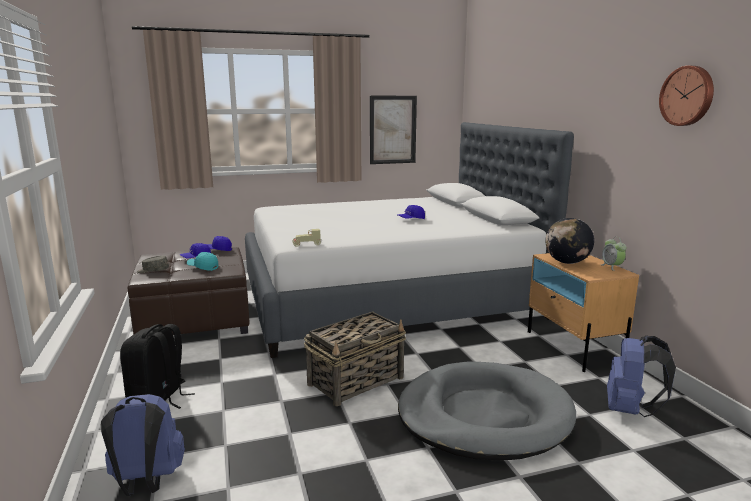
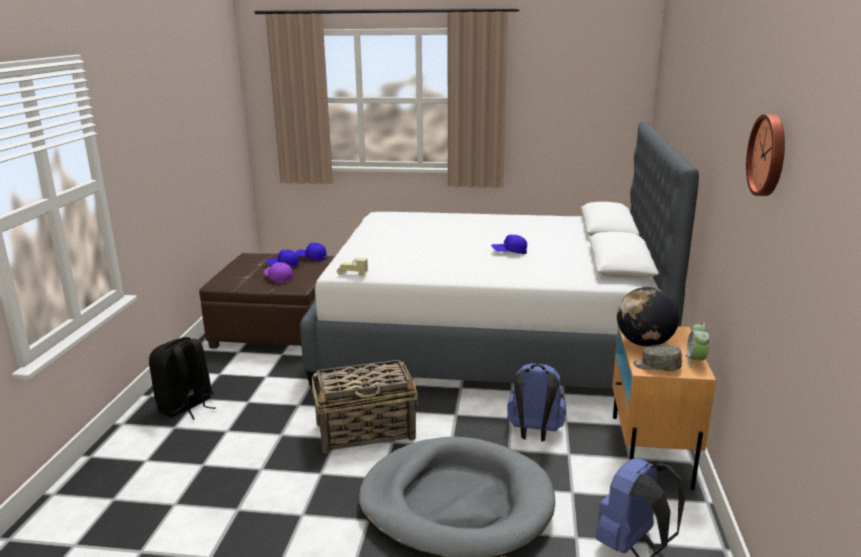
camera: 25 degrees right, 5 degrees up
blue backpack [101,394,185,496] -> blue backpack moved to [507,363,566,442]
grey cap [137,256,169,273] -> grey cap moved to [633,345,682,371]
turquoise cap [187,252,218,271] -> purple cap [264,262,293,283]
picture [370,96,417,164] -> none

